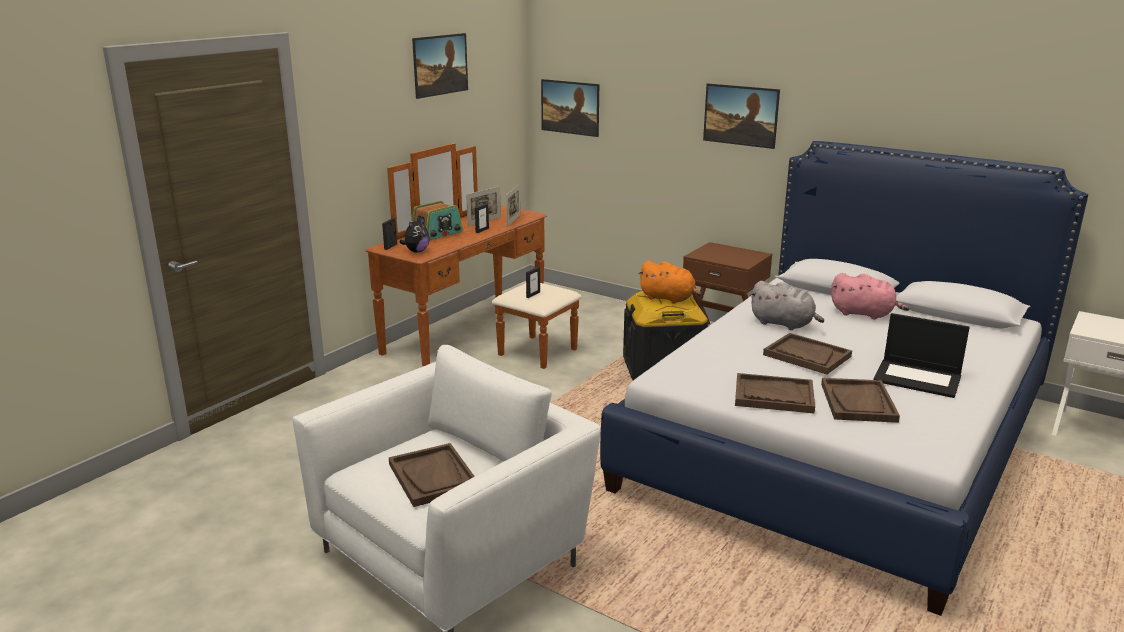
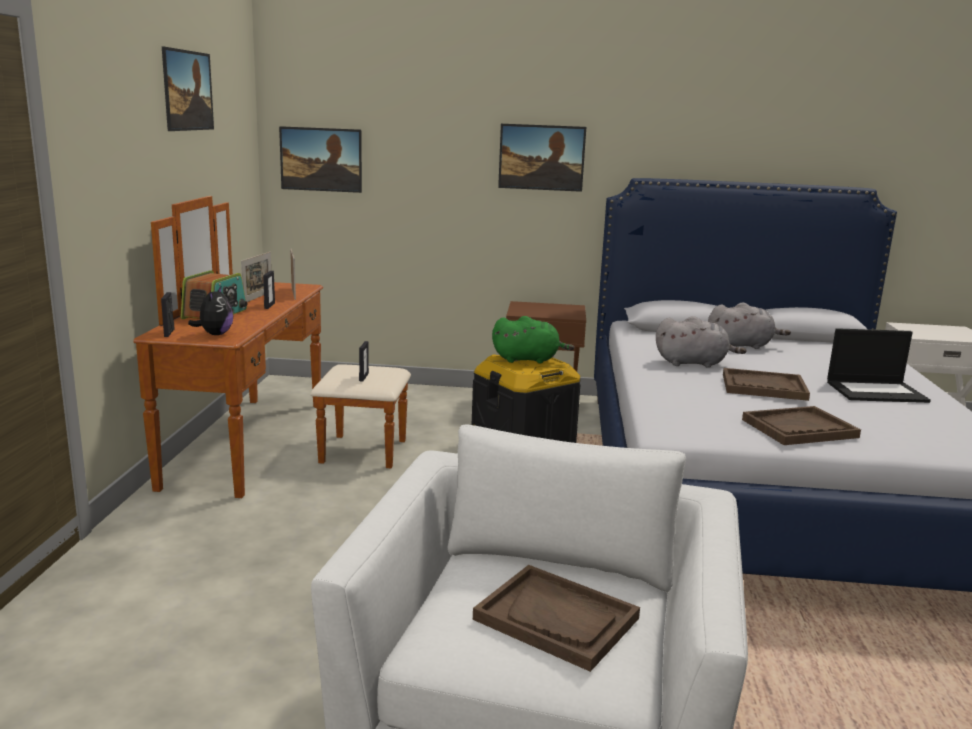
camera: 30 degrees left, 5 degrees down
orange plush toy [638,261,701,304] -> green plush toy [492,316,574,364]
brown tray [821,378,900,423] -> none
pink plush toy [831,273,909,320] -> grey plush toy [708,302,791,349]

